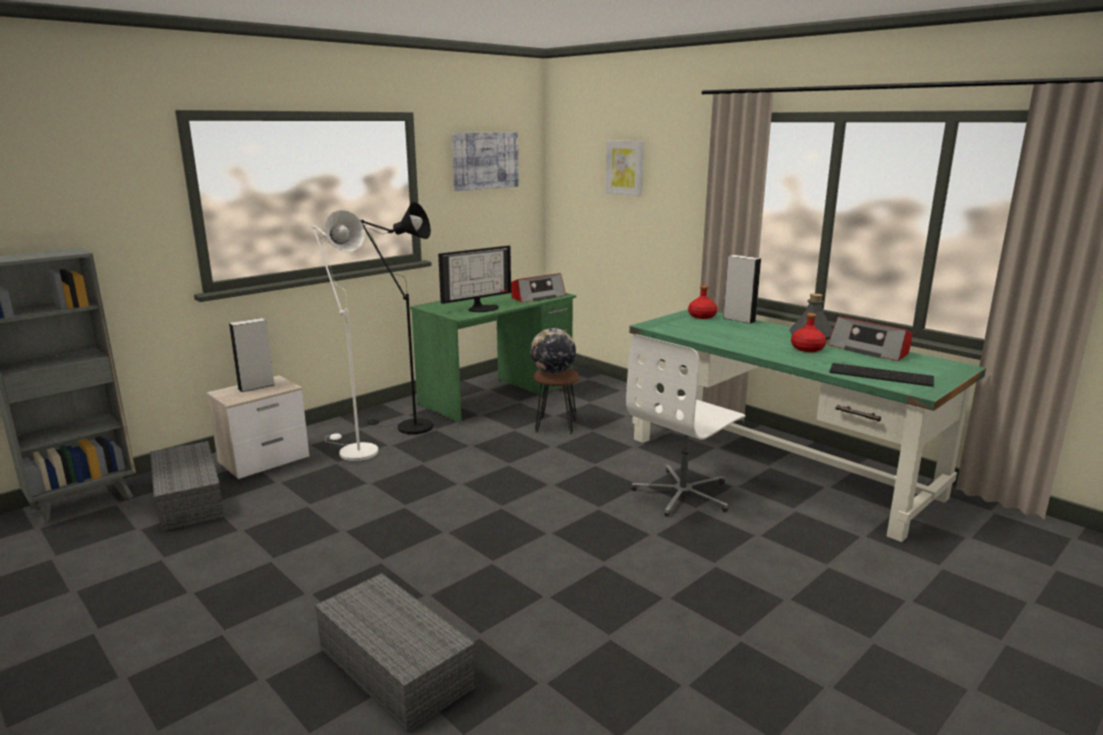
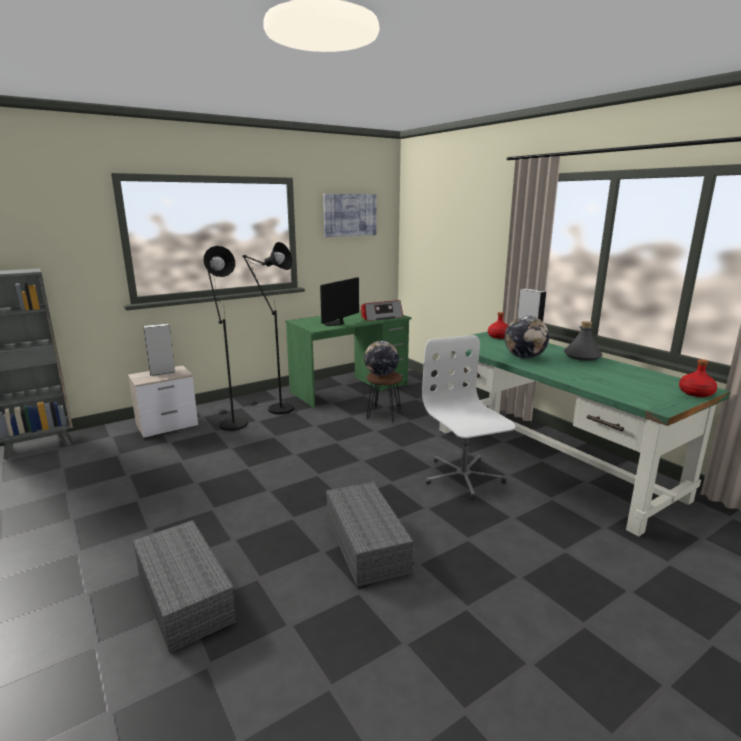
camera: 10 degrees right, 0 degrees up
grey storage box [150,441,224,531] -> grey storage box moved to [326,482,413,587]
white floor lamp [312,210,378,461] -> black floor lamp [203,246,248,431]
monitor [438,245,511,312] -> monitor turned 150 degrees clockwise [320,277,359,326]
picture [606,140,644,196] -> none
white office chair [626,334,746,517] -> white office chair turned 105 degrees clockwise [422,335,515,499]
red bottle [791,313,826,352] -> red bottle moved to [679,359,717,397]
radio [828,316,913,361] -> none
keyboard [829,363,934,387] -> none
none -> globe [505,316,549,359]

